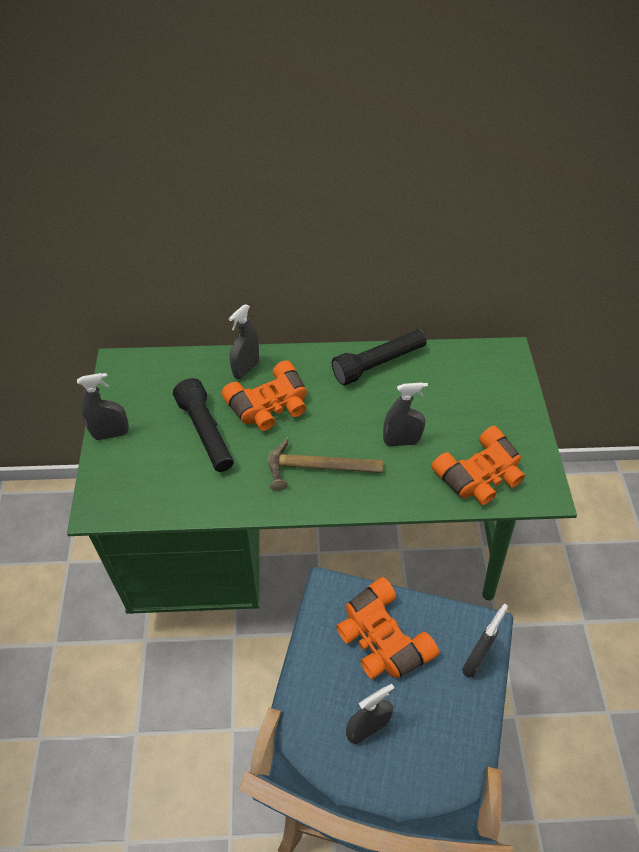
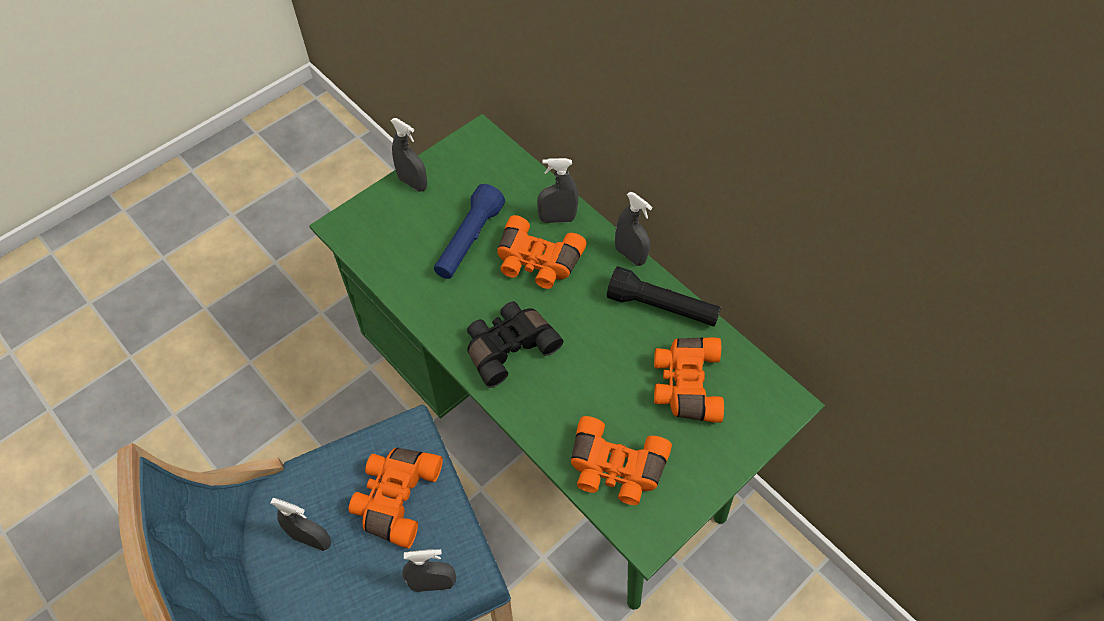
camera: 50 degrees right, 5 degrees up
black flashlight [173,378,234,472] -> blue flashlight [434,184,505,279]
hammer [268,437,383,491] -> black binoculars [467,301,563,388]
grey spray bottle [383,383,428,446] -> grey spray bottle moved to [615,192,652,266]
none -> orange binoculars [654,337,724,423]

